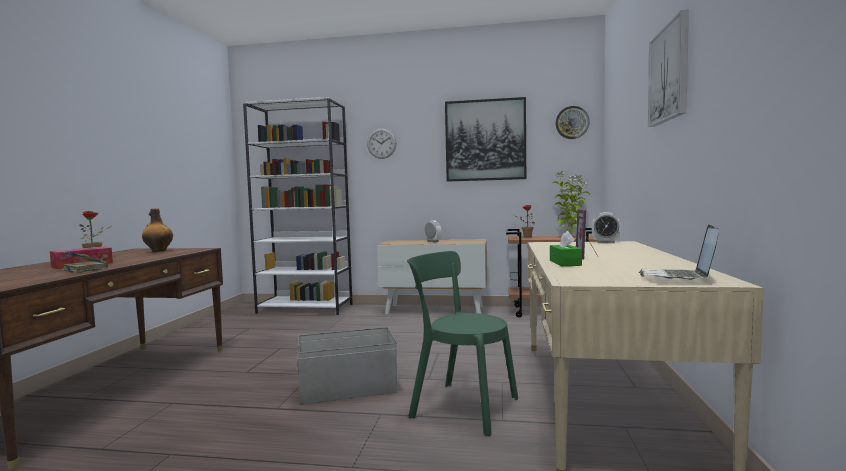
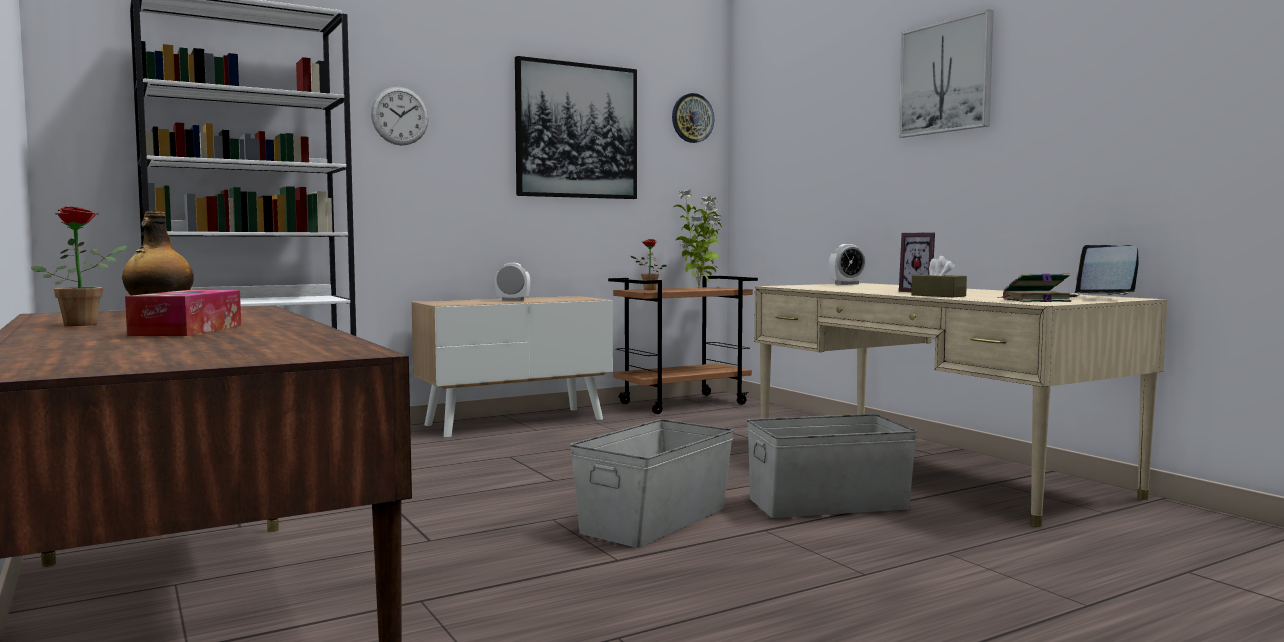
camera: 40 degrees left, 0 degrees up
book [61,251,108,273] -> book moved to [998,274,1071,302]
green chair [407,251,518,436] -> grey storage box [747,414,917,518]
green tissue box [550,231,582,266] -> brown tissue box [911,256,967,297]

